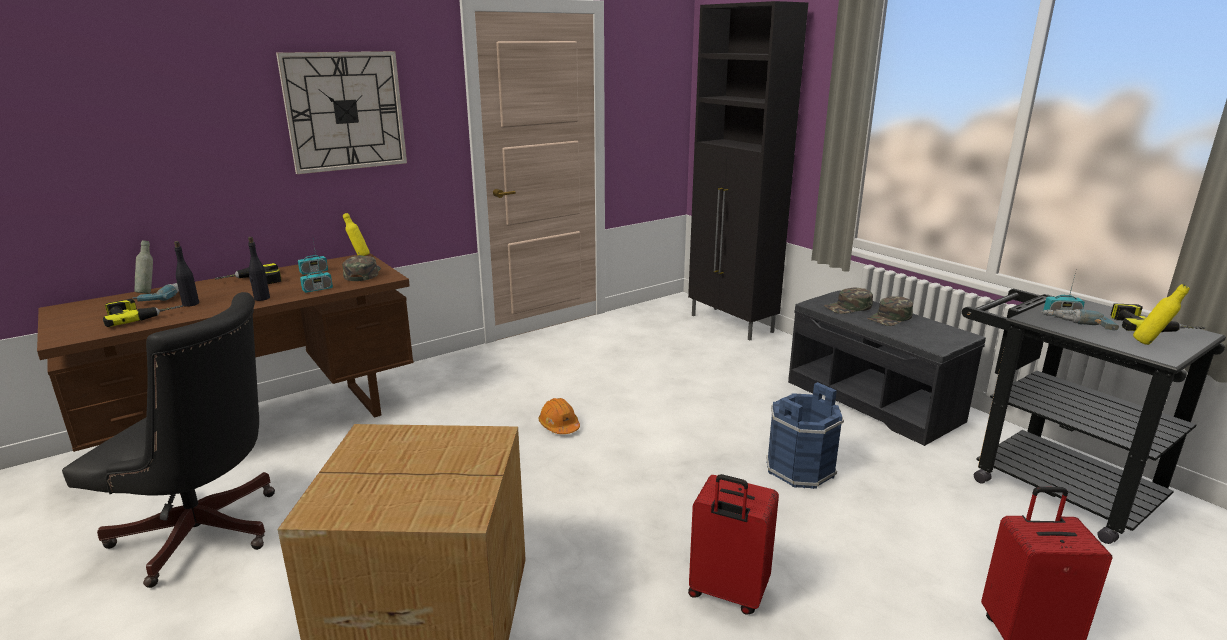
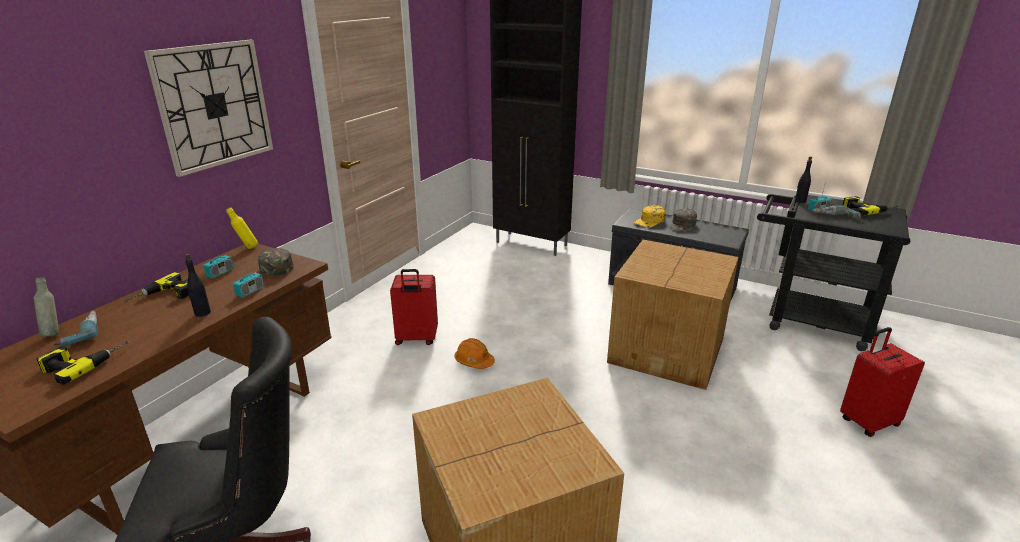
camera: 25 degrees left, 5 degrees up
black bottle [174,241,199,307] -> black bottle moved to [795,157,812,203]
red suitcase [688,474,779,615] -> red suitcase moved to [390,269,438,345]
blue bucket [766,382,844,489] -> cardboard box [607,240,739,390]
green cap [824,287,873,314] -> yellow cap [634,206,666,228]
yellow bottle [1133,284,1190,345] -> none

